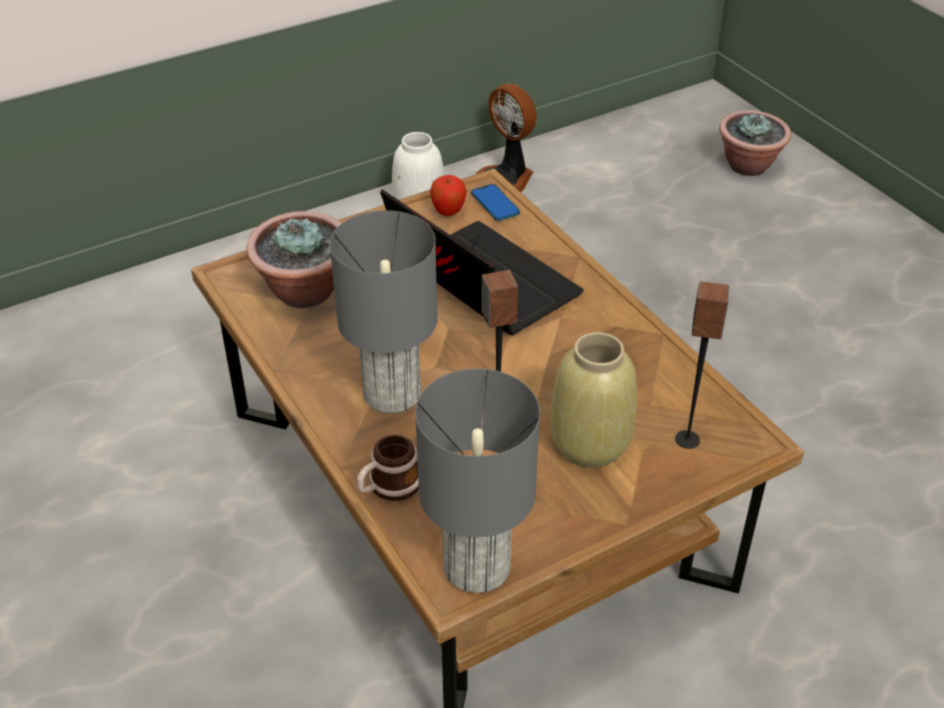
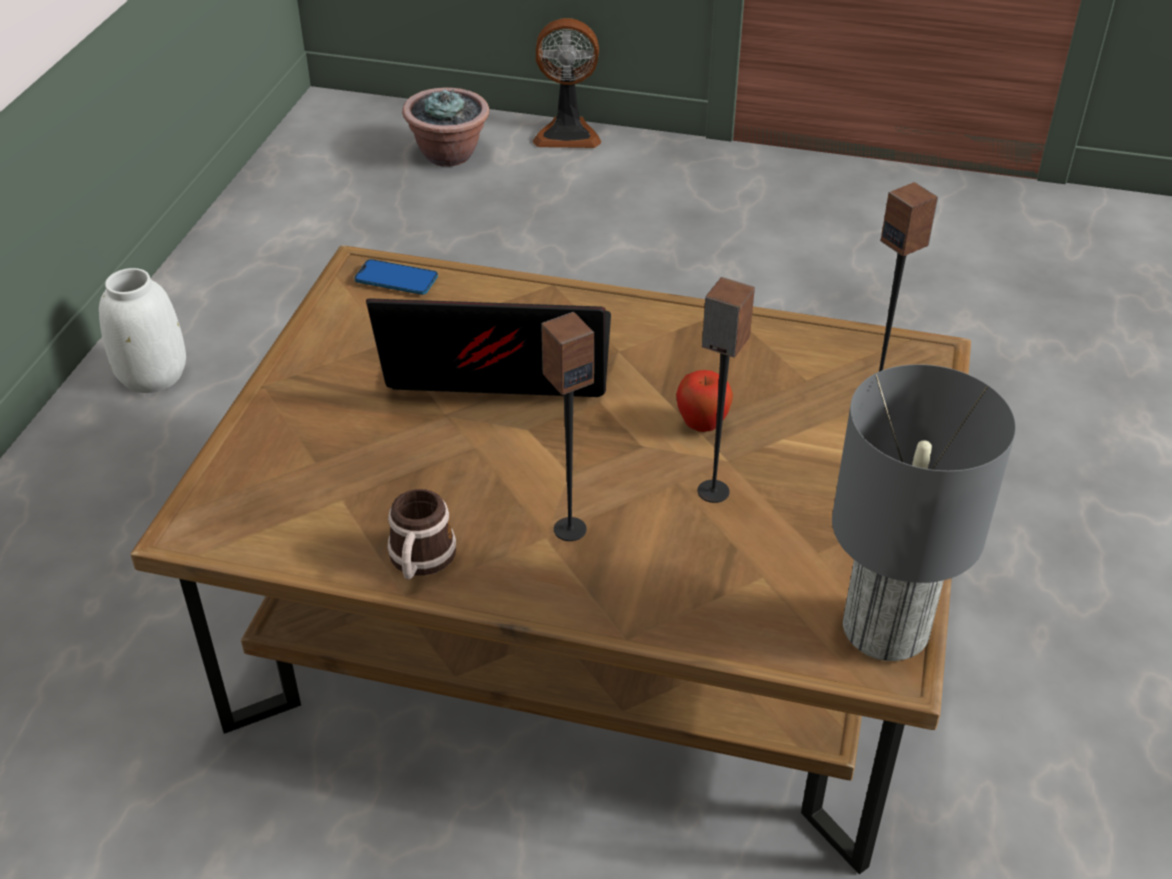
camera: 45 degrees left, 0 degrees up
potted plant [246,211,342,308] -> none
grey table lamp [330,210,438,414] -> speaker [541,312,594,541]
mug [357,435,419,501] -> mug moved to [387,489,456,580]
apple [430,175,467,216] -> apple moved to [676,370,733,432]
fan [476,84,537,192] -> fan moved to [533,18,601,148]
beige vase [551,332,637,467] -> none

